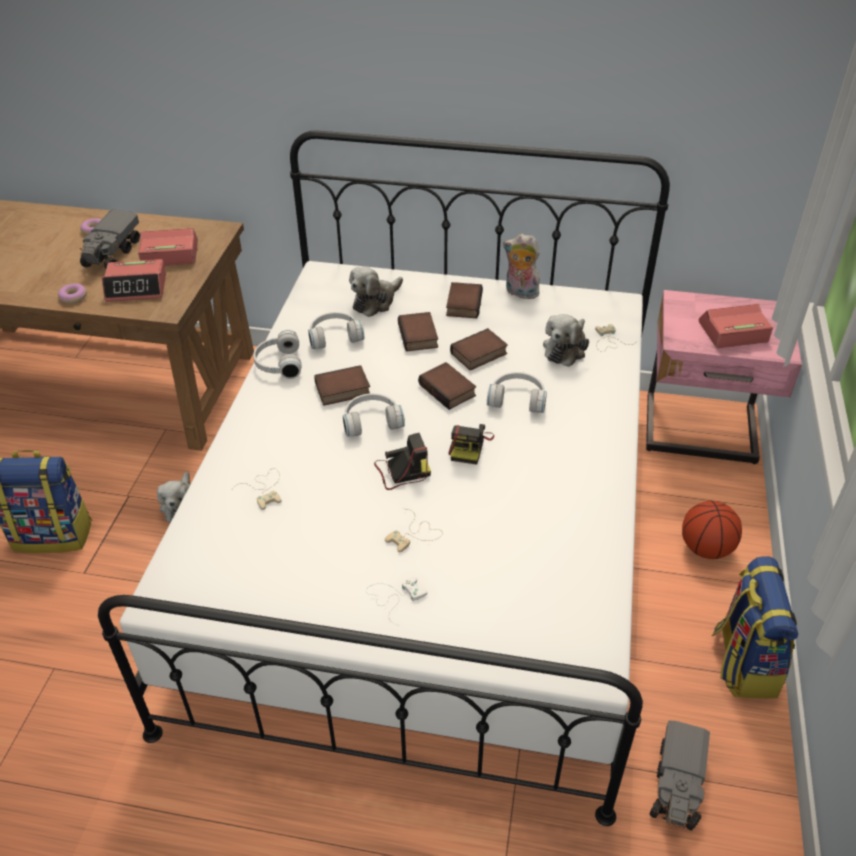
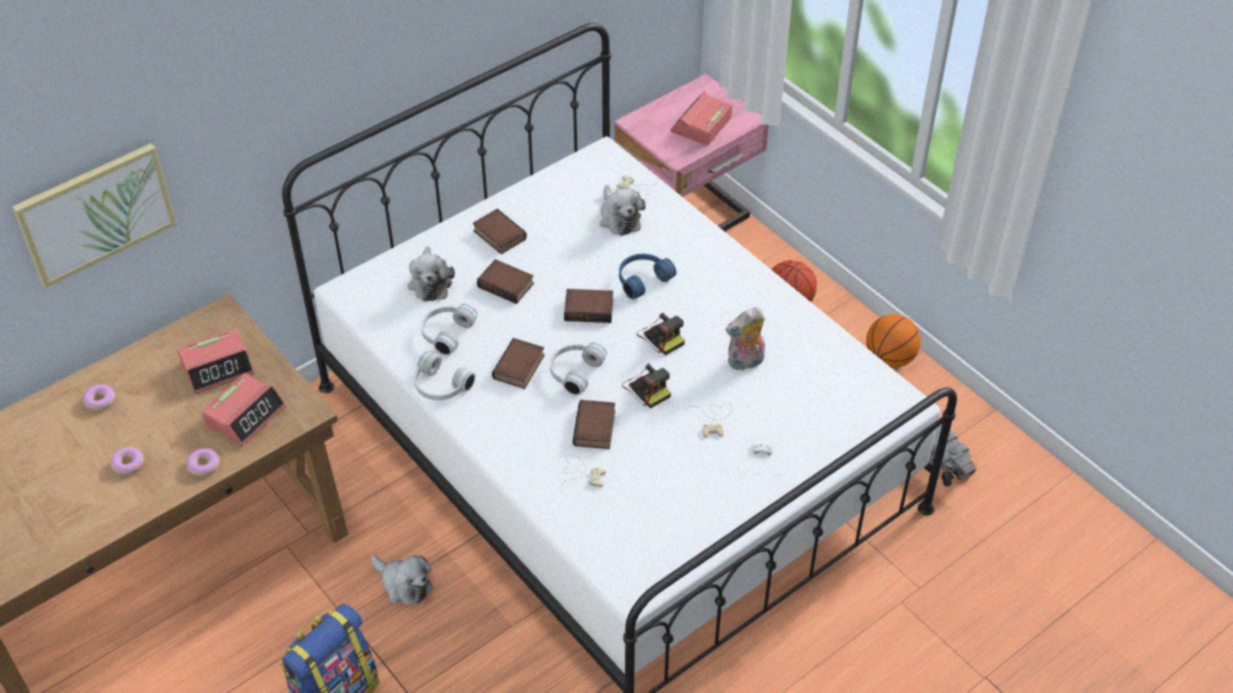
camera: 50 degrees left, 5 degrees up
toy truck [80,210,140,269] -> none
alarm clock [138,228,198,266] -> alarm clock turned 150 degrees counterclockwise [177,329,254,395]
camera [374,433,431,490] -> camera turned 120 degrees clockwise [622,363,671,408]
book [450,328,508,370] -> book moved to [573,400,615,449]
white headphones [487,372,547,413] -> blue headphones [619,254,676,299]
plush toy [503,234,540,299] -> plush toy moved to [726,307,765,371]
backpack [712,556,798,698] -> basketball [866,314,921,368]
none -> picture [12,143,177,288]
none -> donut [111,447,144,475]

